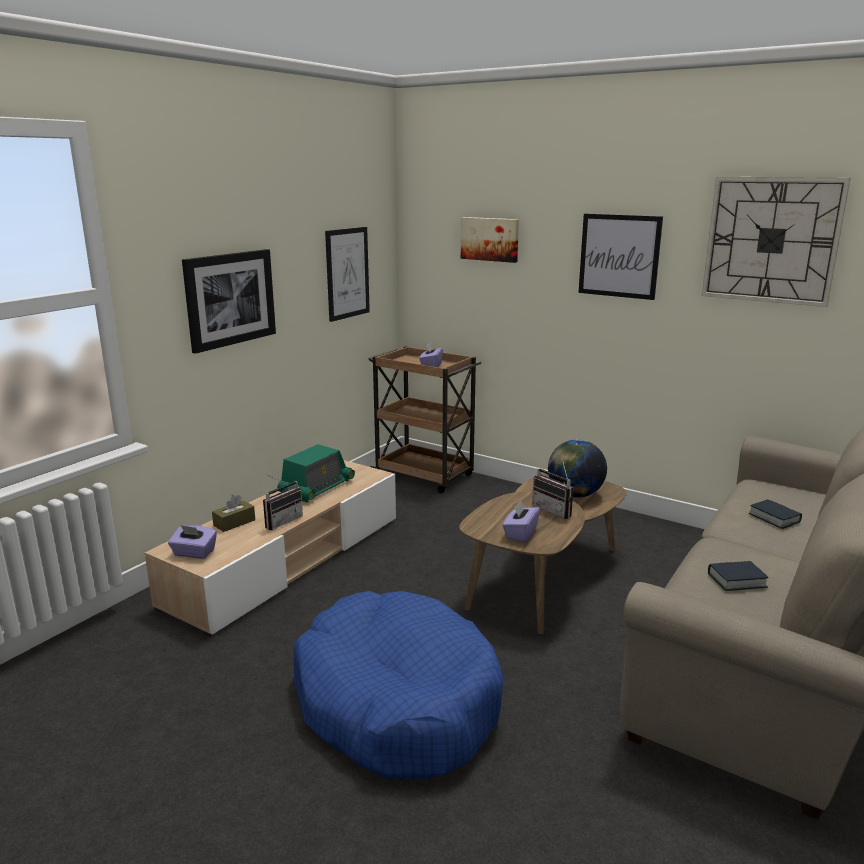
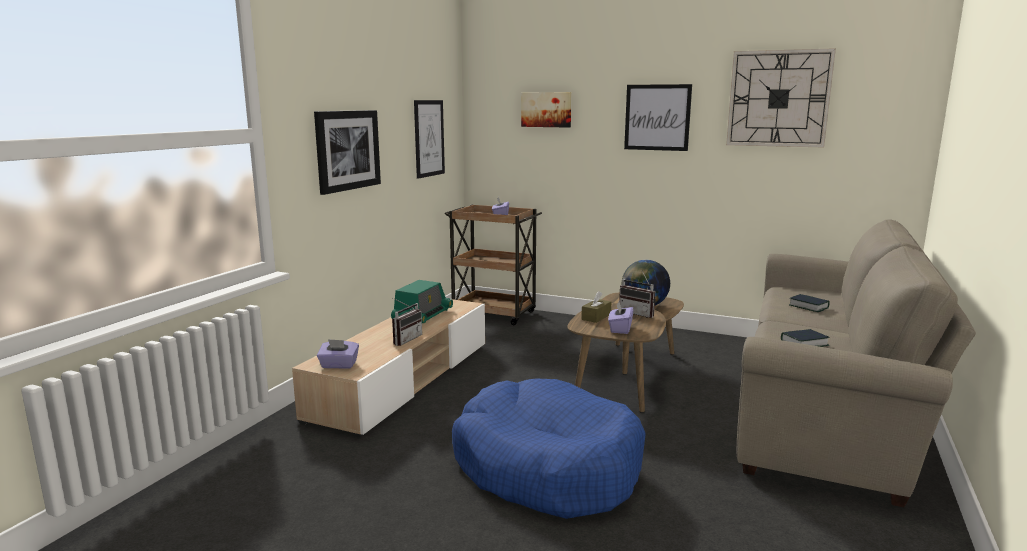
camera: 10 degrees left, 5 degrees down
brown tissue box [212,495,255,532] -> brown tissue box moved to [581,291,611,323]

